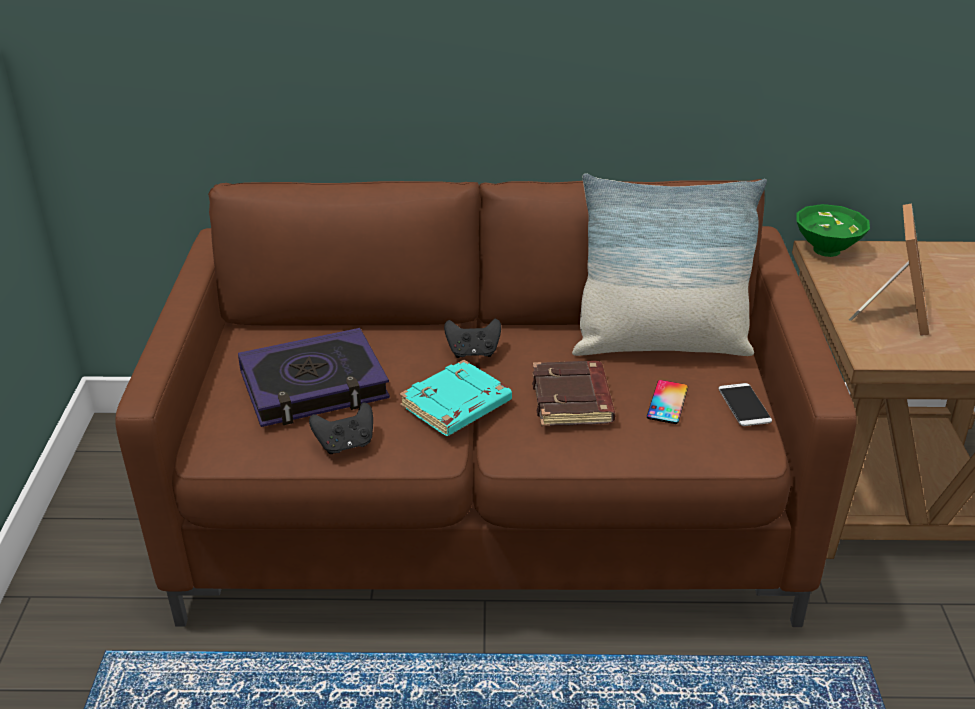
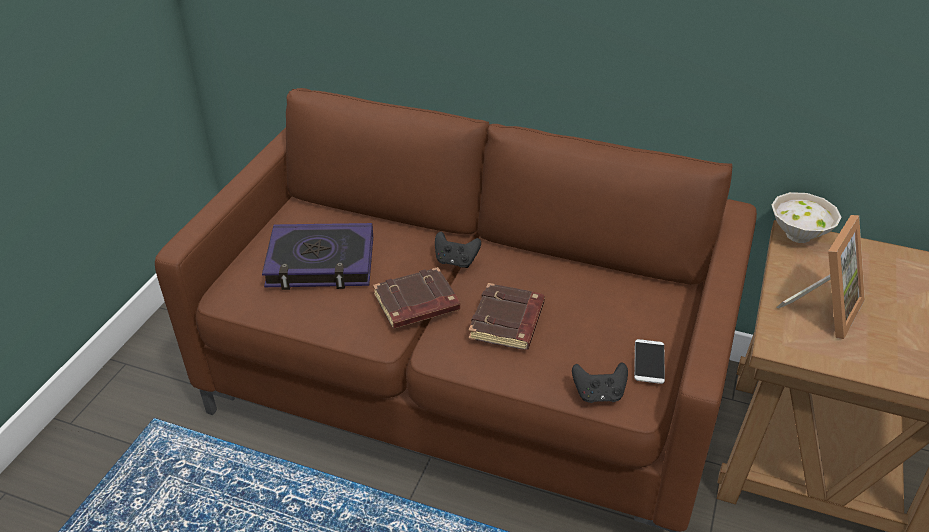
camera: 20 degrees right, 5 degrees up
black game controller [309,402,373,454] -> black game controller moved to [572,362,628,403]
turquoise book [399,360,512,436] -> brown book [373,267,460,329]
pillow [572,173,767,356] -> none
phone [647,380,688,424] -> none
green bowl [796,204,870,257] -> white bowl [772,192,842,243]

